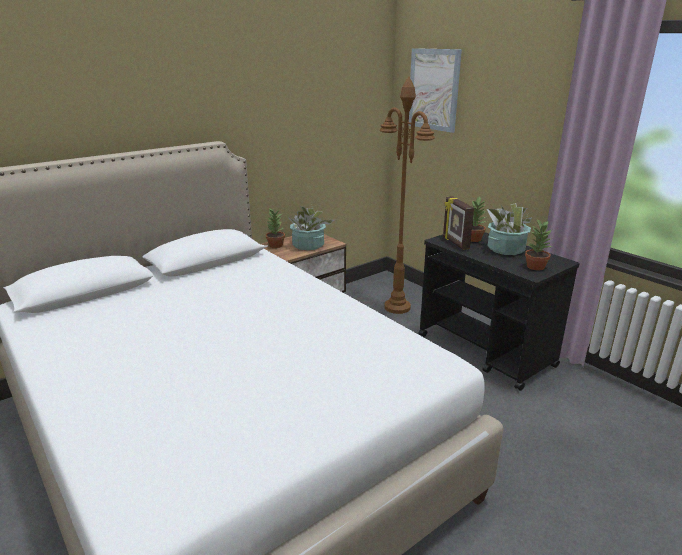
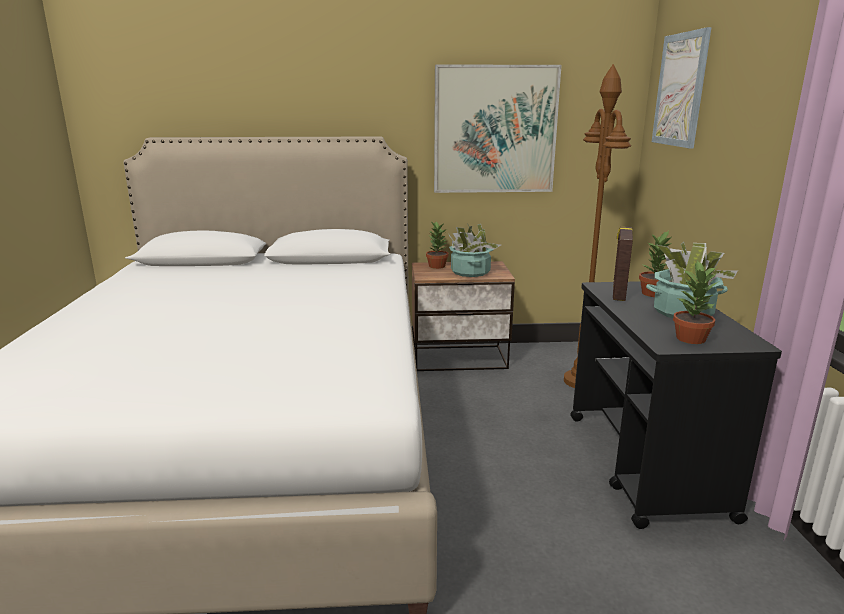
camera: 35 degrees right, 5 degrees down
none -> picture [434,64,562,193]

